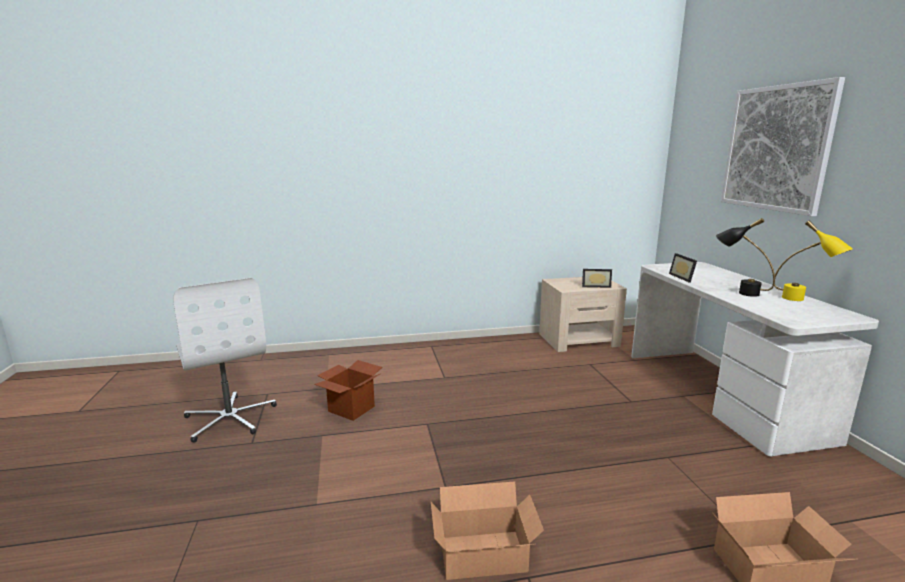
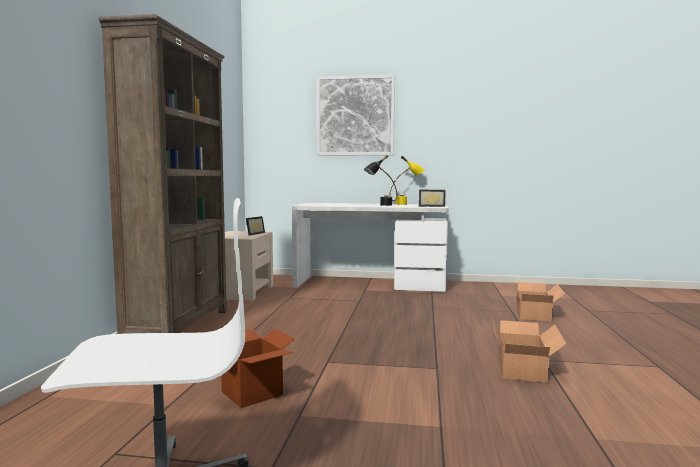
camera: 70 degrees left, 10 degrees down
picture frame [669,253,697,283] -> picture frame moved to [419,190,446,207]
none -> brown bookcase [98,14,227,334]

